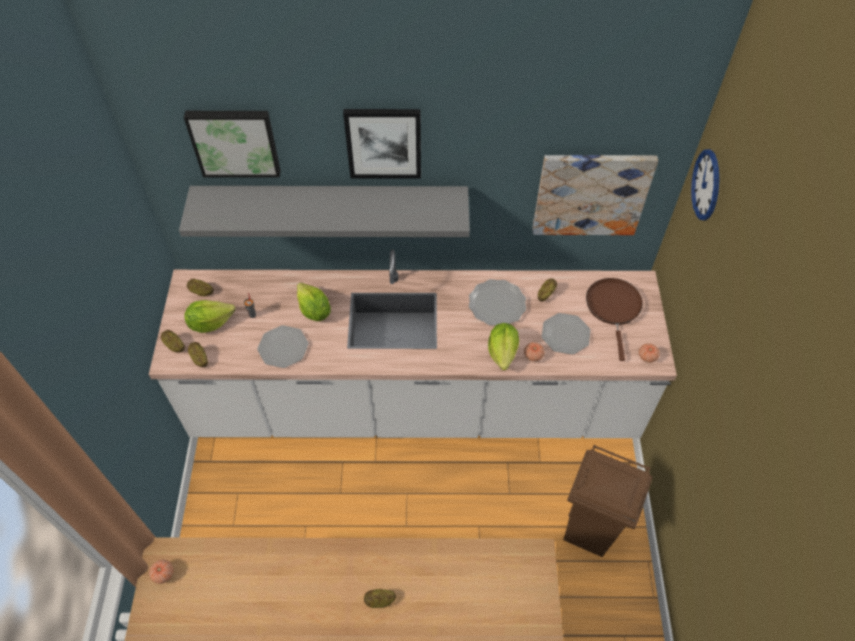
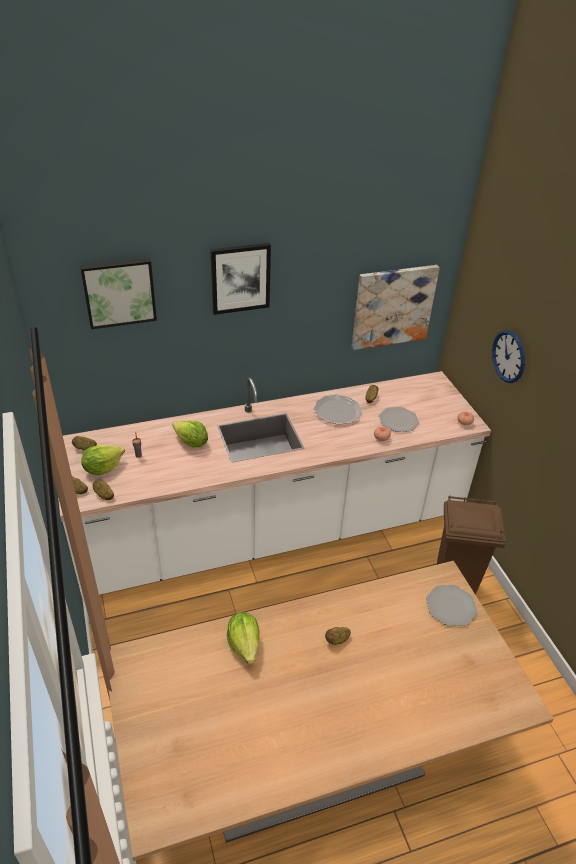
camera: 20 degrees left, 15 degrees down
tomato [149,560,173,584] -> none
grey shelf [179,186,470,237] -> none
plate [257,325,309,368] -> plate moved to [426,585,477,626]
lettuce [488,323,519,370] -> lettuce moved to [227,612,260,664]
brown frying pan [586,278,643,361] -> none
wall clock [691,149,719,220] -> wall clock moved to [492,330,525,383]

